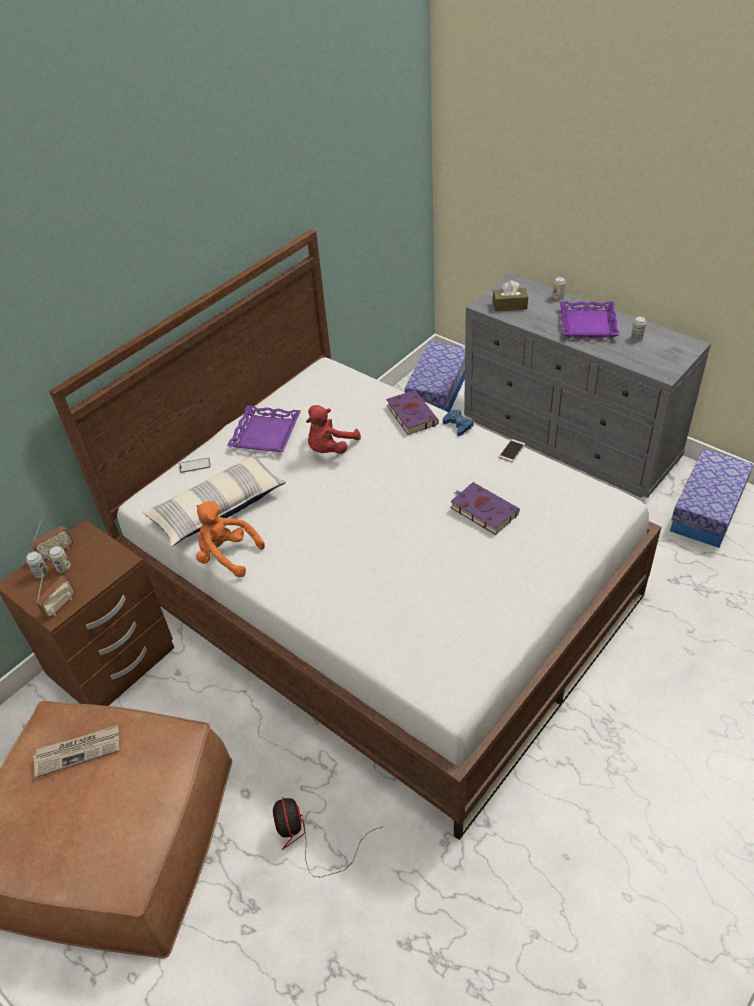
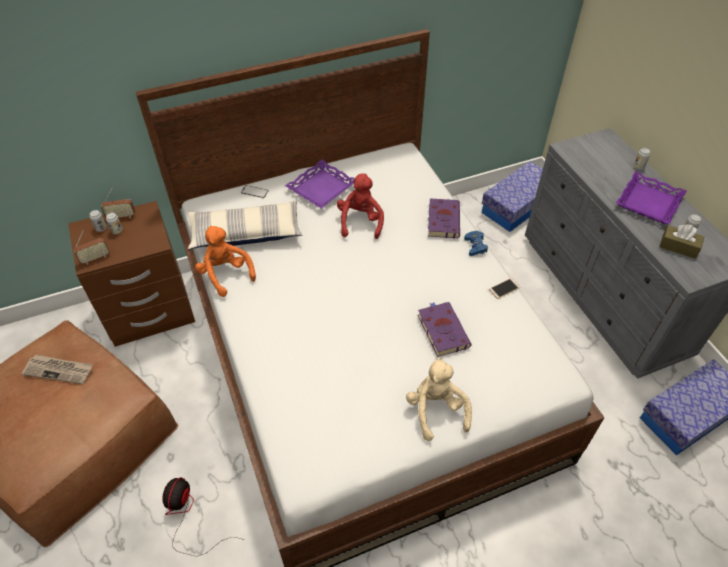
camera: 25 degrees right, 5 degrees up
red plush toy [306,405,361,454] -> red plush toy turned 120 degrees clockwise [337,173,384,239]
brown tissue box [493,280,528,311] -> brown tissue box moved to [659,224,704,259]
none -> beige plush toy [406,357,472,441]

